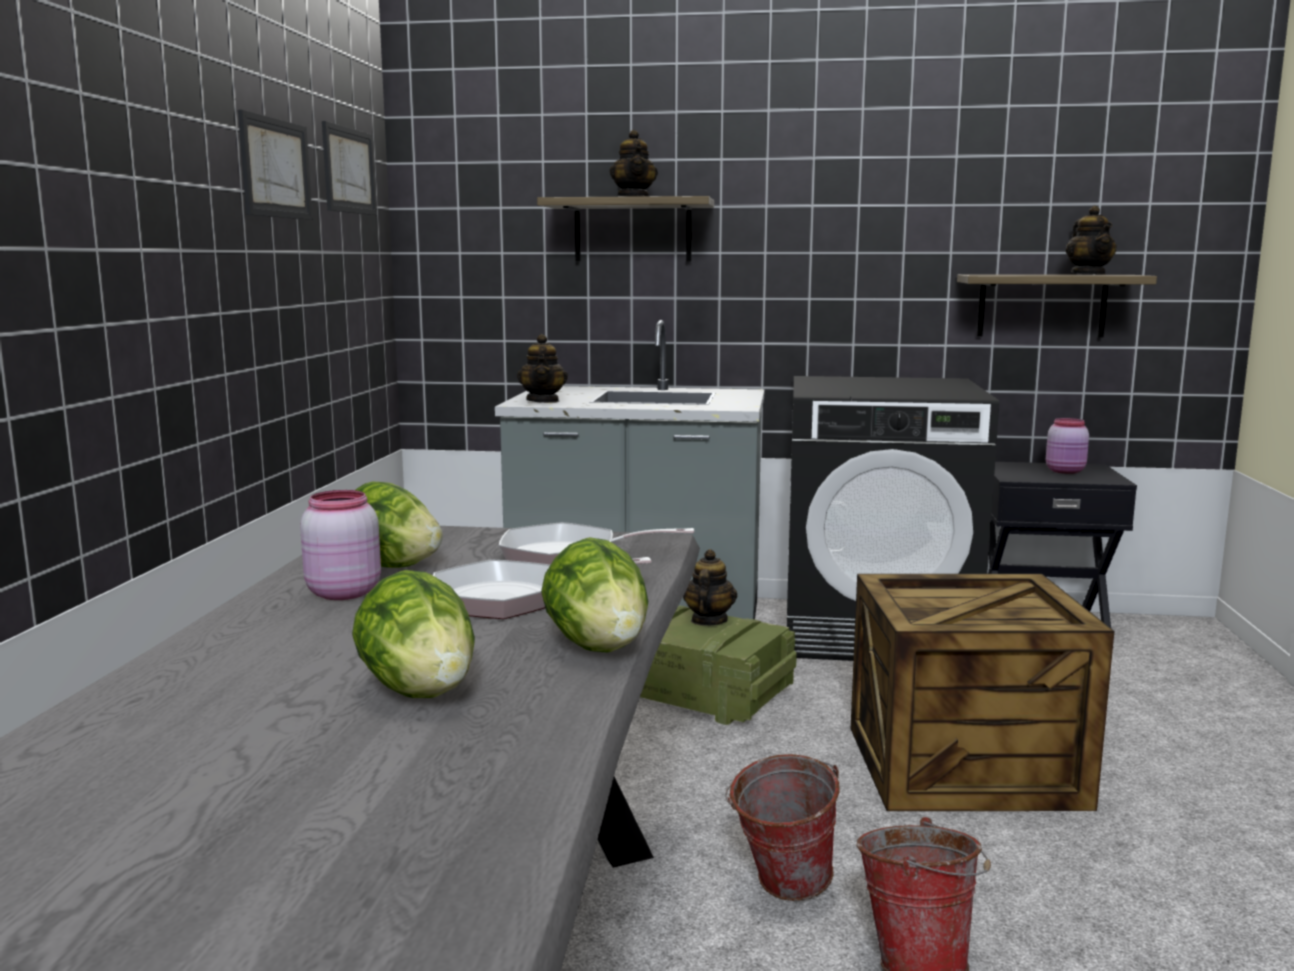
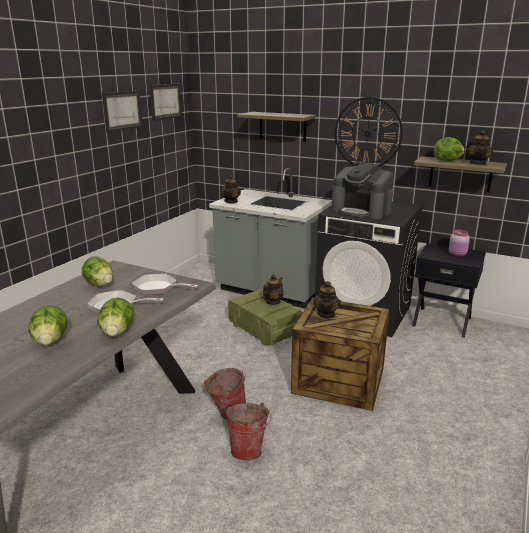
camera: 20 degrees right, 10 degrees up
pink jar [300,490,381,600] -> none
teapot [610,130,658,197] -> teapot moved to [313,281,341,318]
none -> coffee machine [332,163,394,219]
none -> wall clock [335,97,403,166]
none -> lettuce [434,137,465,161]

